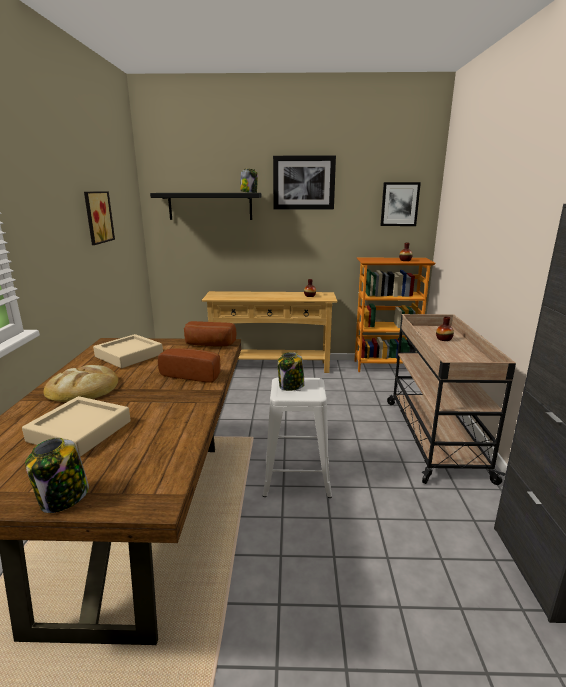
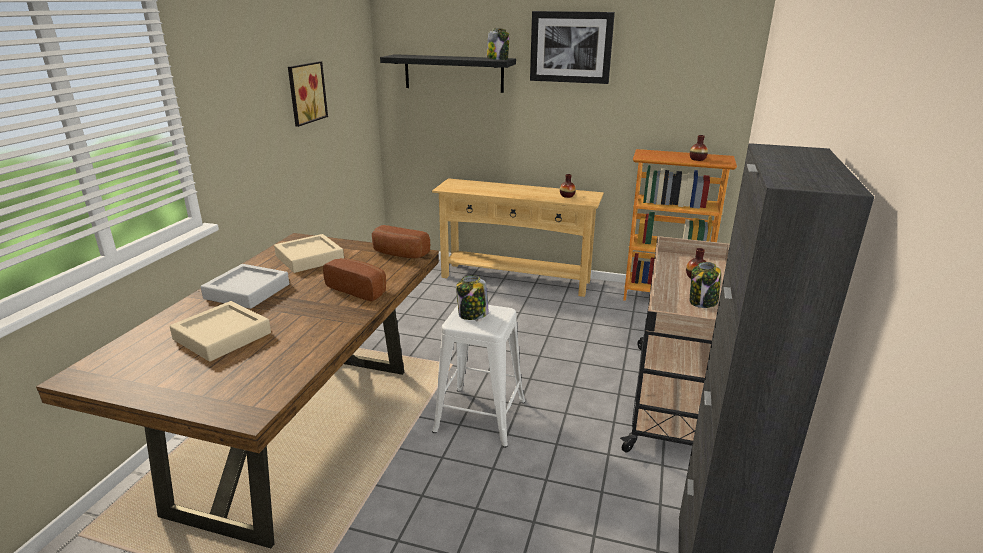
camera: 15 degrees right, 5 degrees up
jar [25,438,89,513] -> jar moved to [690,262,721,308]
bread [43,365,118,402] -> grey tray [201,264,289,309]
picture [380,182,421,226] -> none

